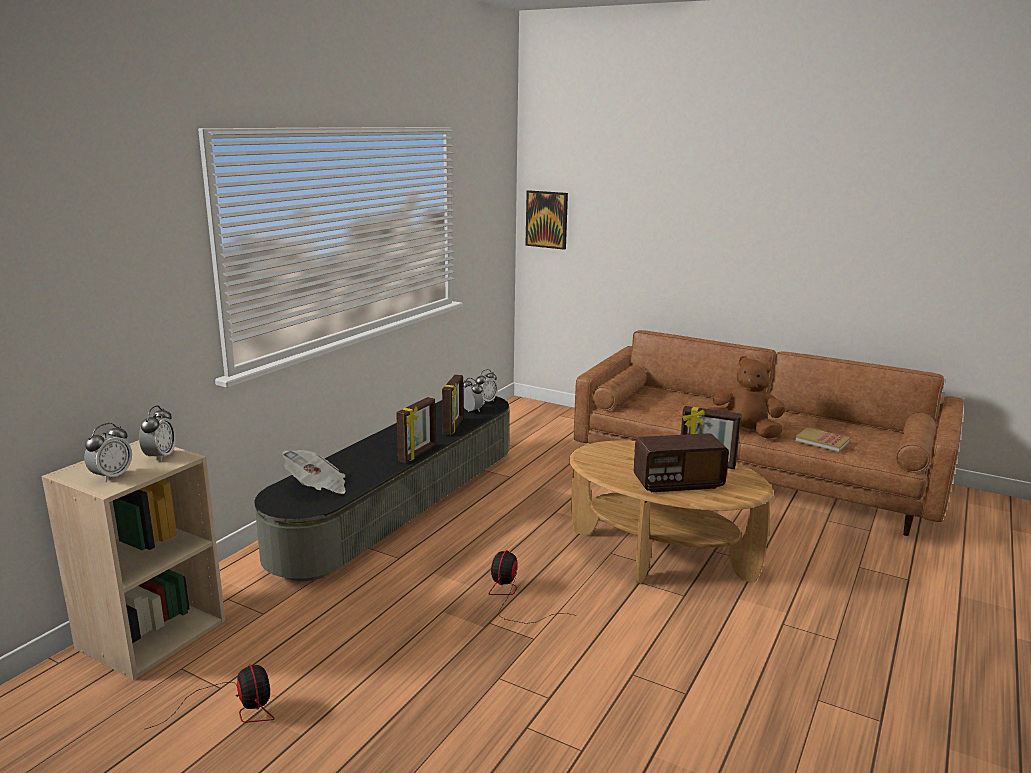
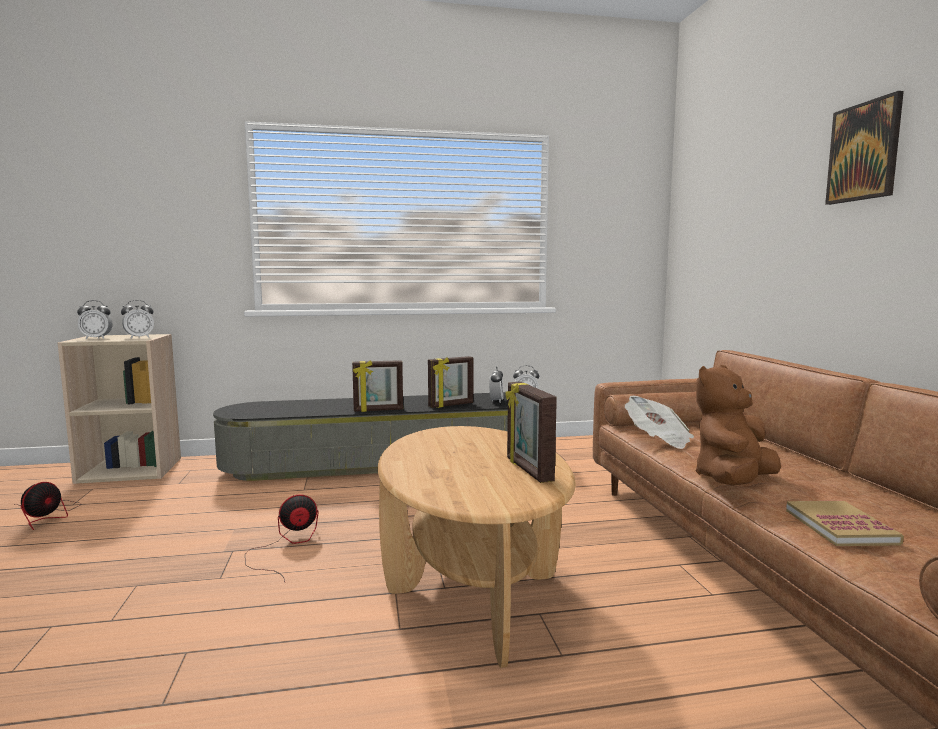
camera: 50 degrees right, 10 degrees down
newspaper [282,450,345,494] -> newspaper moved to [625,396,694,449]
picture [525,190,568,250] -> picture moved to [825,91,904,205]
radio [633,433,729,492] -> none
brown plush toy [707,356,786,439] -> brown plush toy turned 120 degrees counterclockwise [695,365,781,486]

